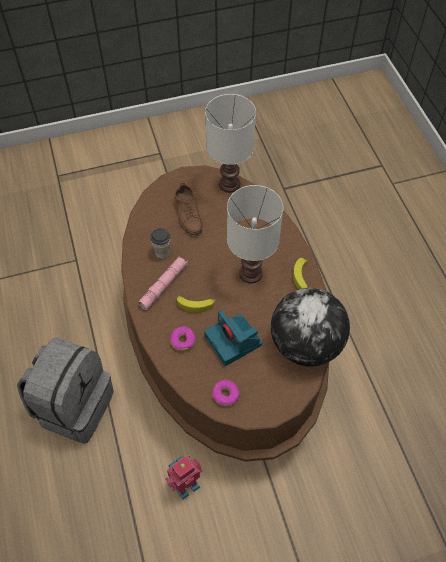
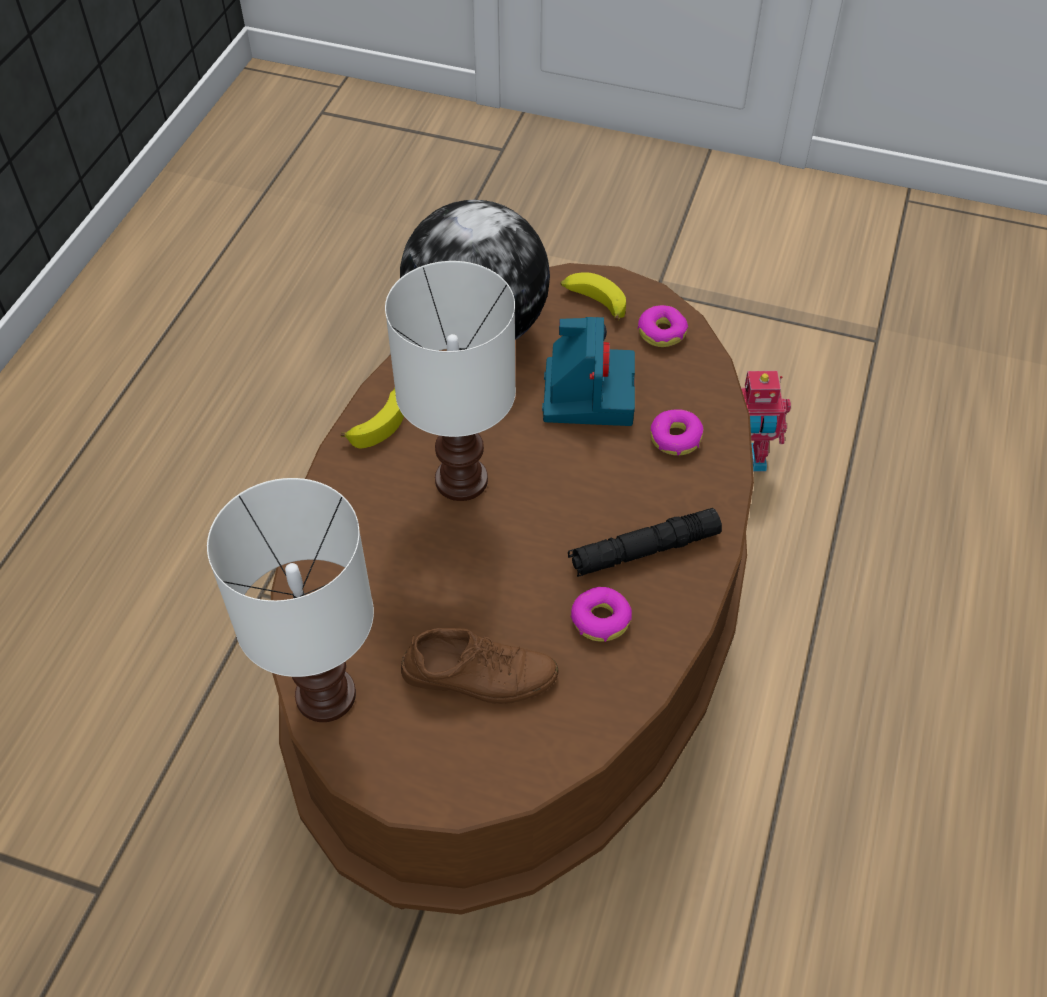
camera: 145 degrees left, 5 degrees down
grey backpack [17,337,114,444] -> none
pink flashlight [138,256,188,310] -> black flashlight [568,508,722,577]
cup [150,228,170,259] -> donut [570,587,632,642]
brown shoe [174,182,202,235] -> brown shoe turned 75 degrees clockwise [401,628,558,704]
banana [177,295,215,313] -> banana moved to [560,272,626,320]

